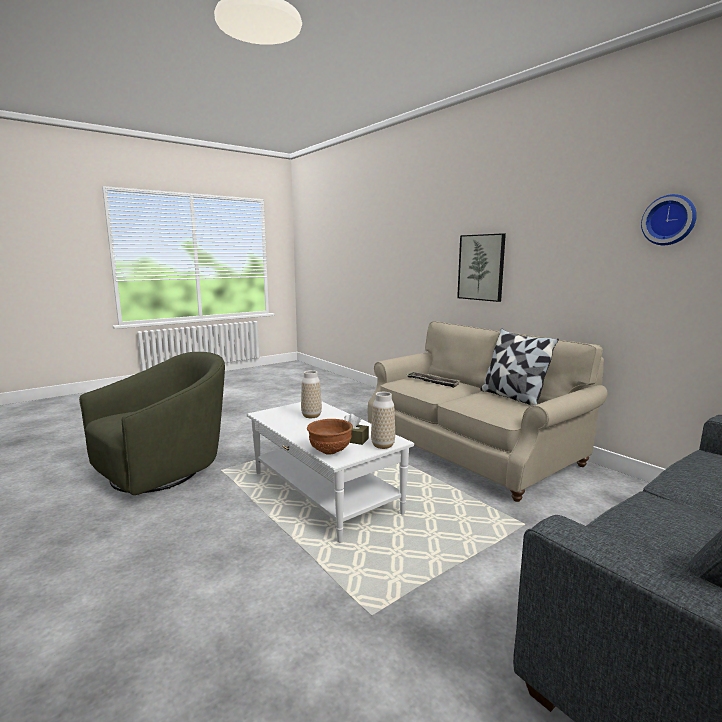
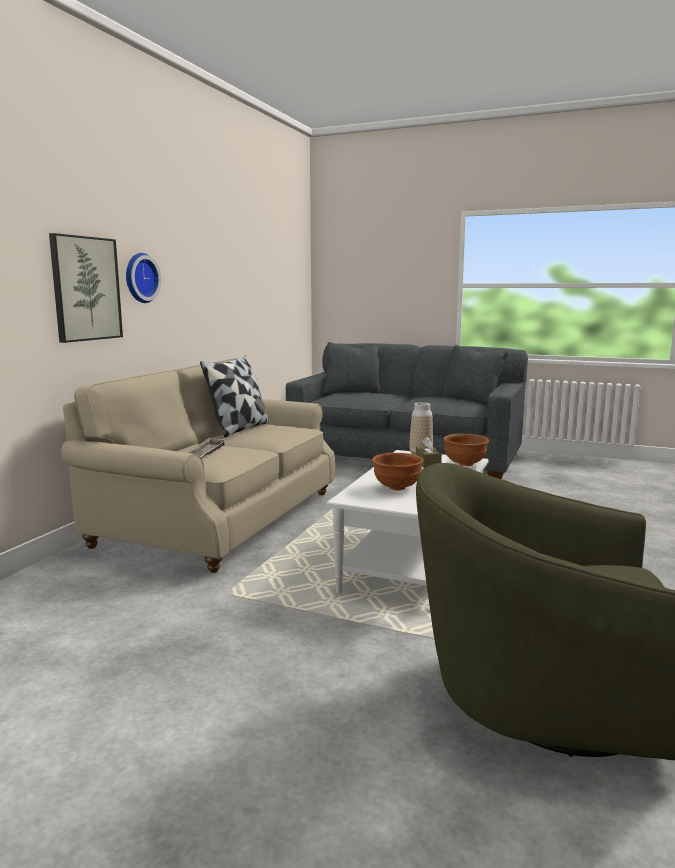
camera: 120 degrees left, 0 degrees up
vase [301,370,322,418] -> brown bowl [372,453,424,490]
wall clock [641,194,697,245] -> wall clock moved to [126,253,161,303]

